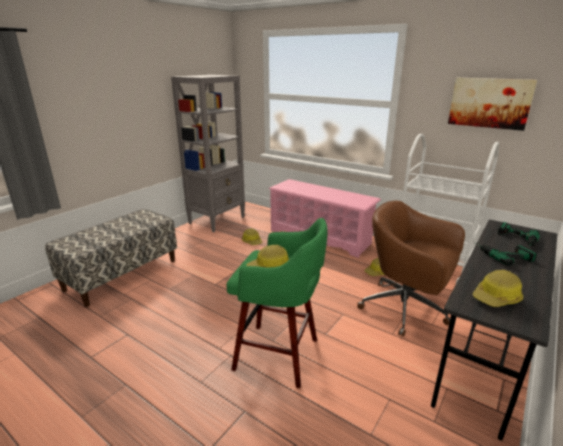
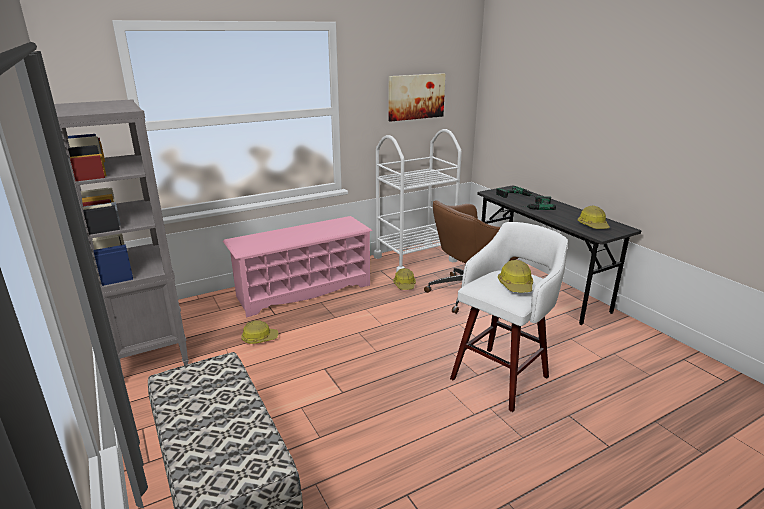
camera: 65 degrees left, 0 degrees up
green stool [226,218,328,388] -> white stool [450,222,568,412]

